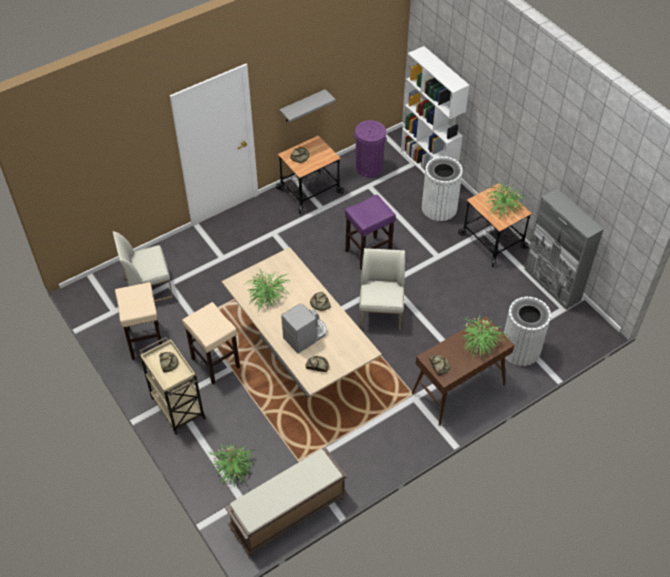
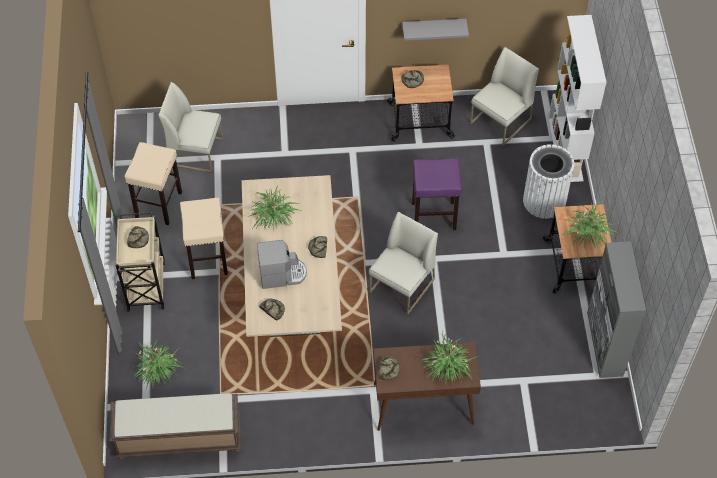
camera: 30 degrees right, 5 degrees up
purple trash can [354,120,387,177] -> white chair [470,47,539,146]
white trash can [504,297,551,366] -> none

